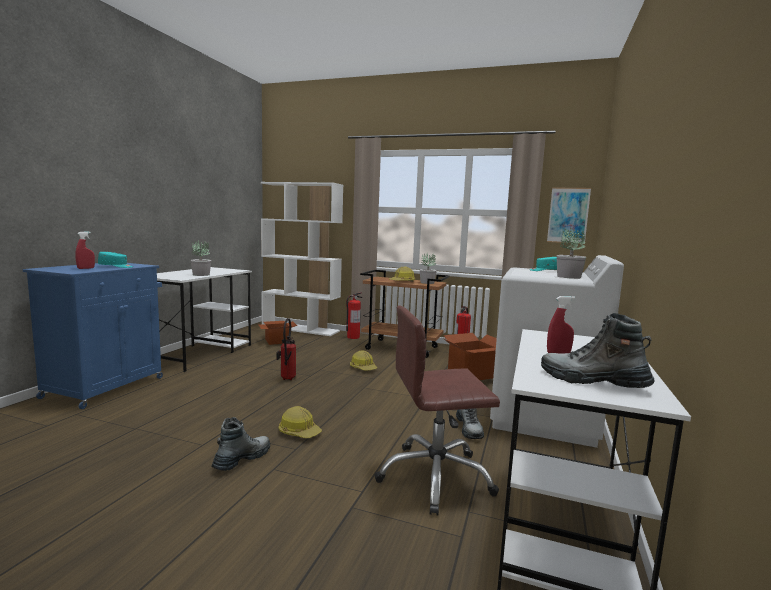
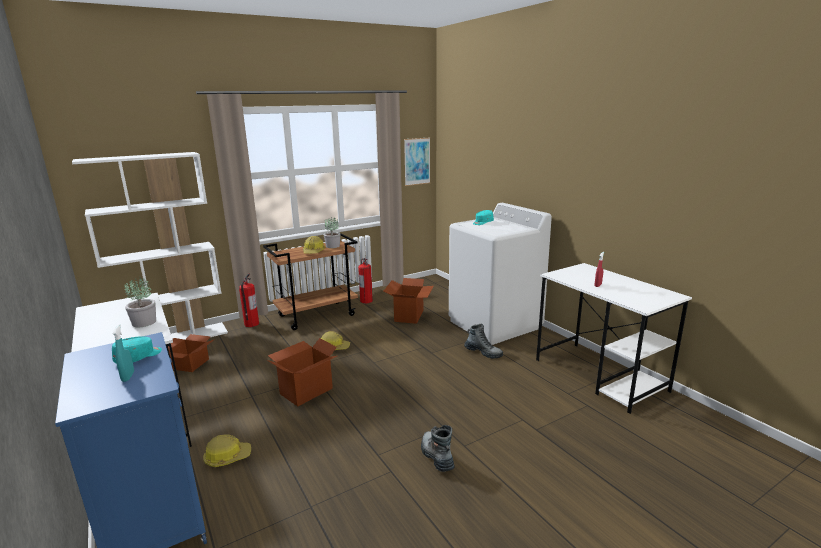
camera: 50 degrees left, 10 degrees up
red spray bottle [75,232,95,269] -> turquoise spray bottle [113,324,134,382]
fire extinguisher [277,318,296,380] -> cardboard box [267,338,337,406]
hard hat [278,406,322,438] -> hard hat moved to [203,434,251,467]
brown office chair [374,306,500,516] -> none
boot [541,313,655,388] -> none
potted plant [557,227,586,279] -> none

